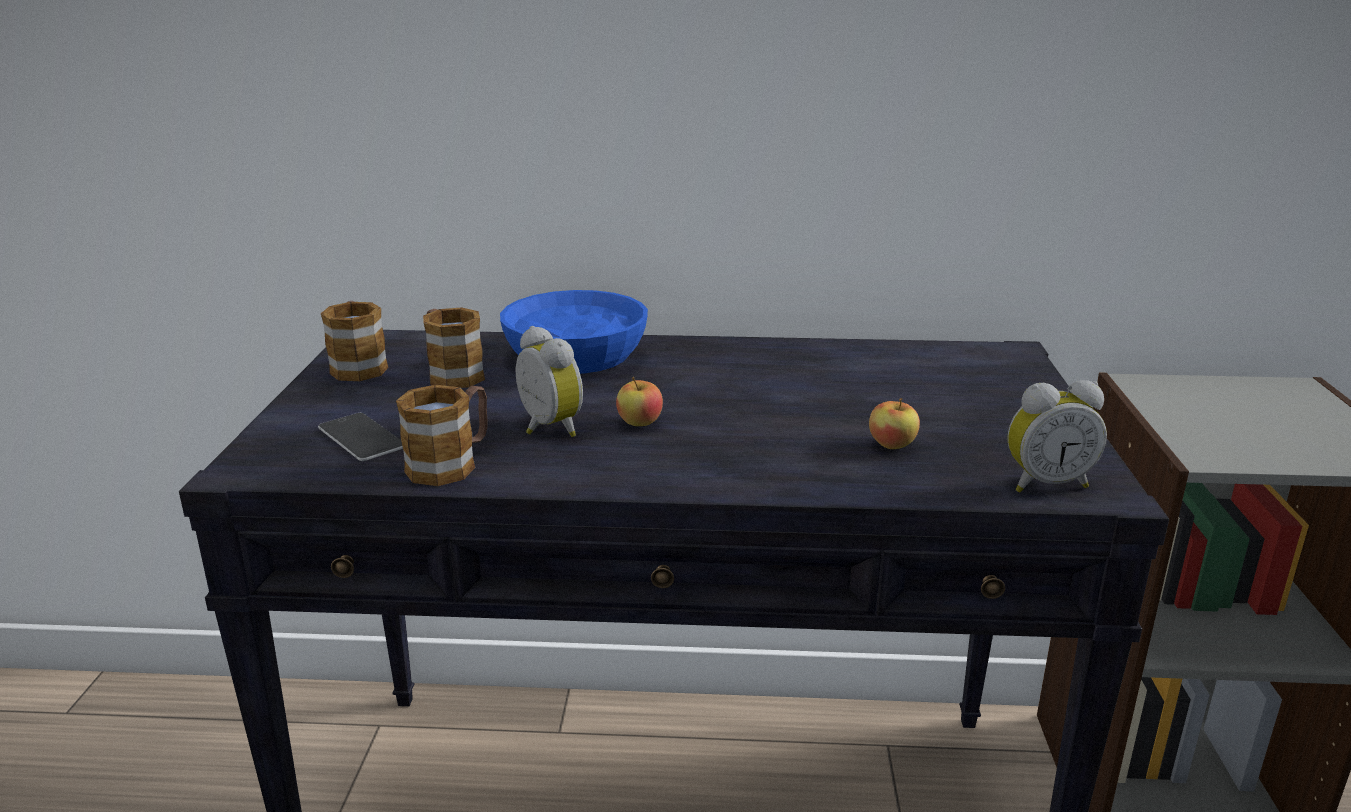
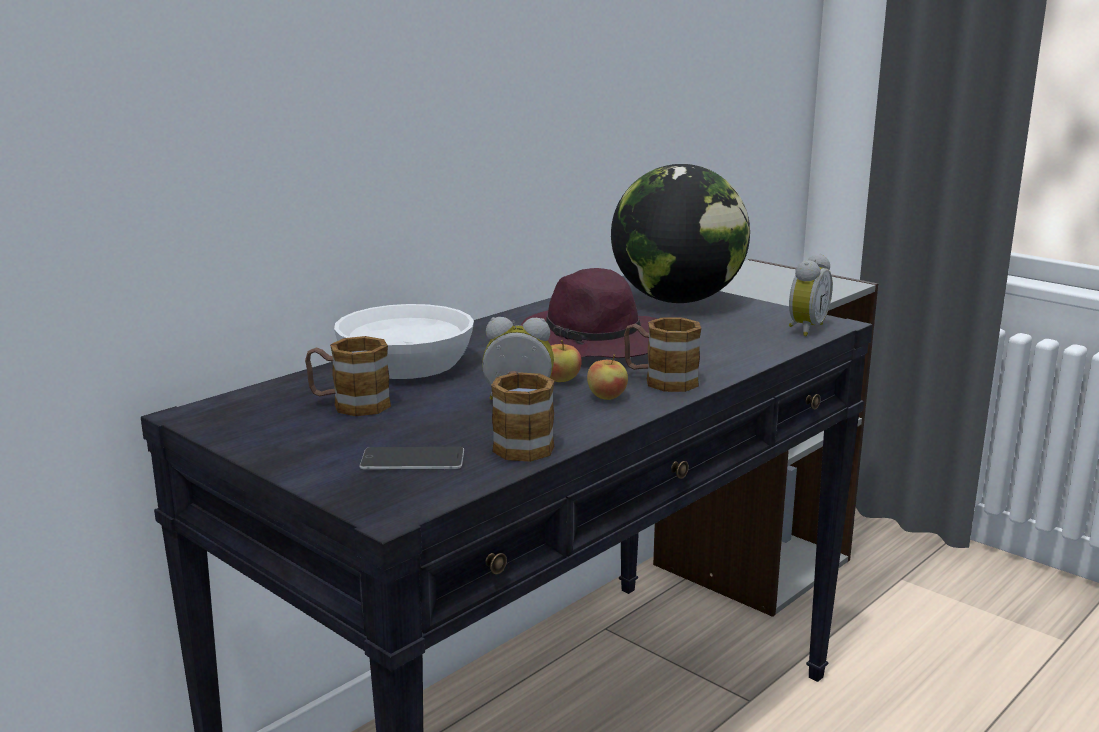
camera: 50 degrees left, 5 degrees down
mug [321,301,389,381] -> mug moved to [624,317,701,392]
blue bowl [500,290,648,374] -> white bowl [334,304,474,379]
apple [869,398,920,449] -> apple moved to [587,354,628,400]
none -> purple hat [521,268,657,358]
none -> globe [611,164,750,303]

